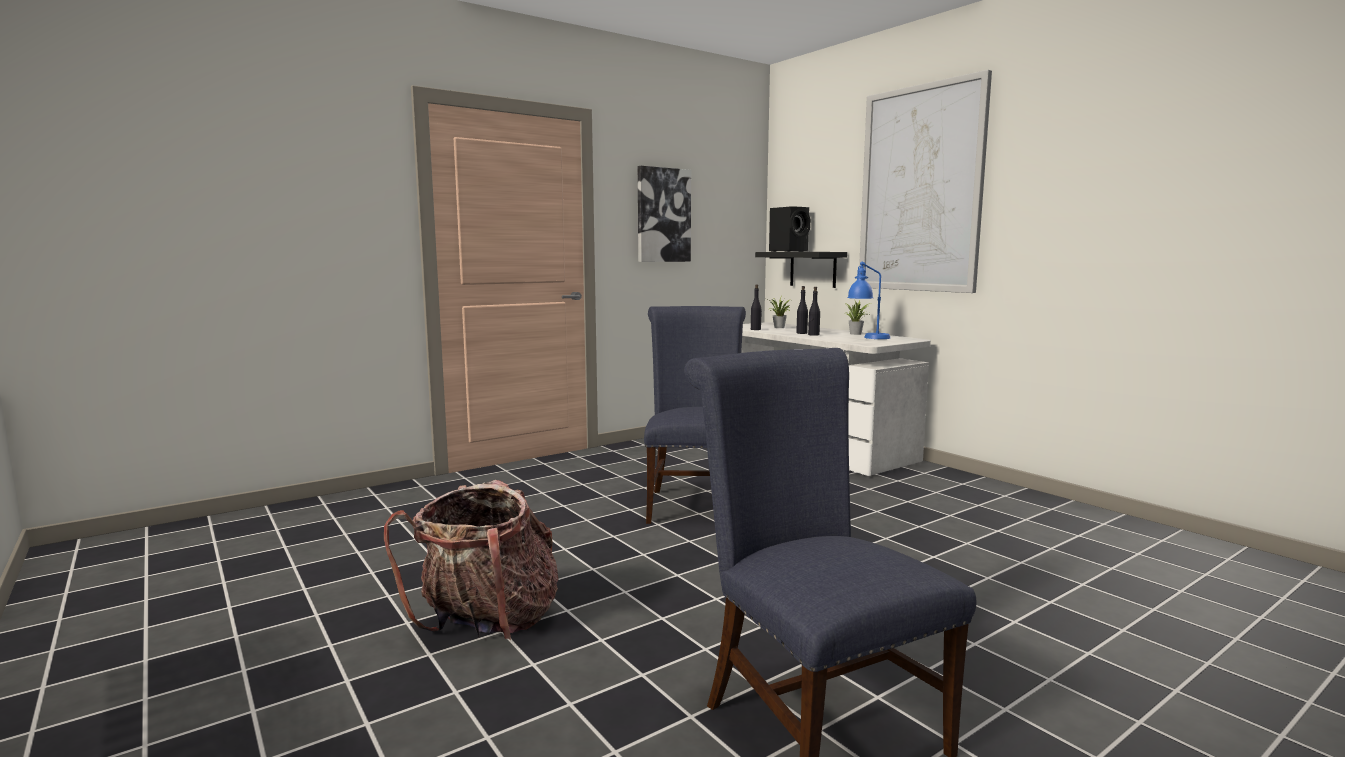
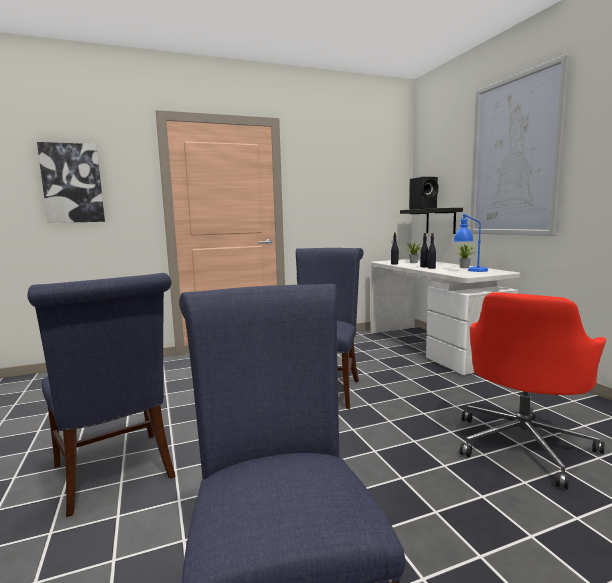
camera: 15 degrees right, 0 degrees up
backpack [384,480,559,641] -> blue chair [28,273,176,517]
picture [638,166,691,262] -> picture moved to [37,142,105,223]
none -> red office chair [460,292,606,489]

